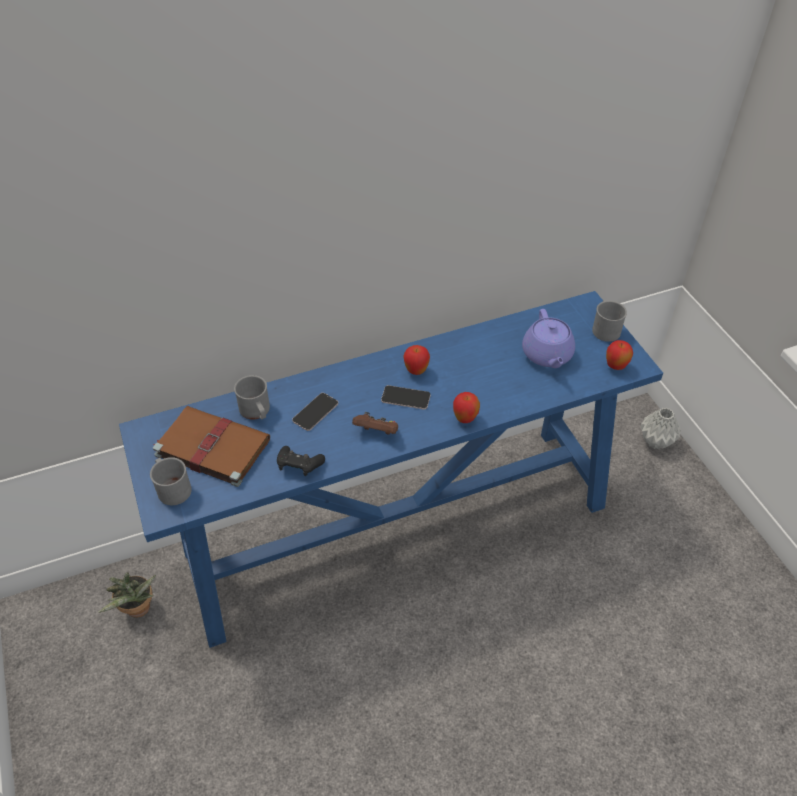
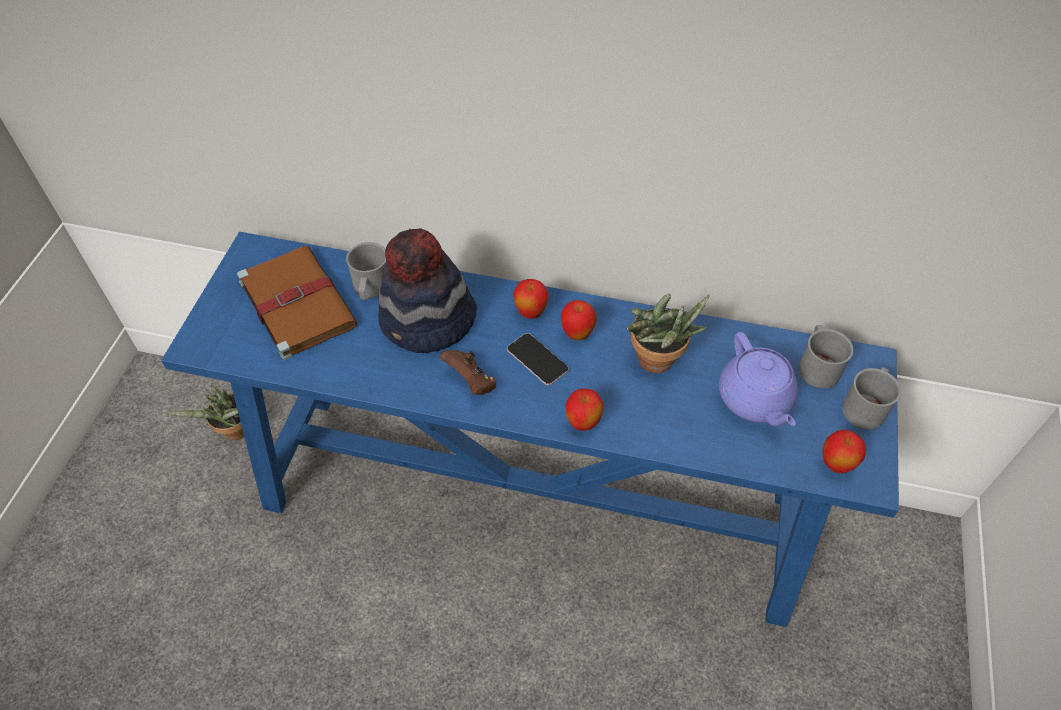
camera: 35 degrees right, 5 degrees up
grey mug [150,457,192,505] -> grey mug moved to [799,325,853,388]
black game controller [277,446,325,476] -> none
phone [292,393,338,431] -> hat [378,228,477,353]
purple teapot [522,309,575,368] -> purple teapot turned 45 degrees counterclockwise [719,332,798,427]
grey vase [641,408,681,449] -> none
none -> apple [513,279,549,319]
none -> potted plant [627,294,710,373]

